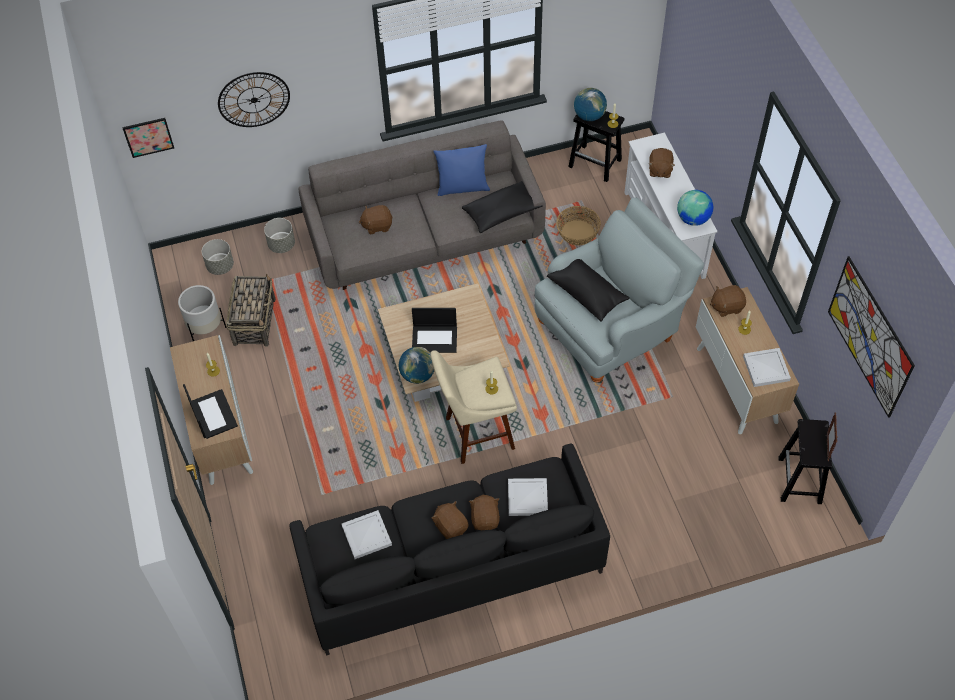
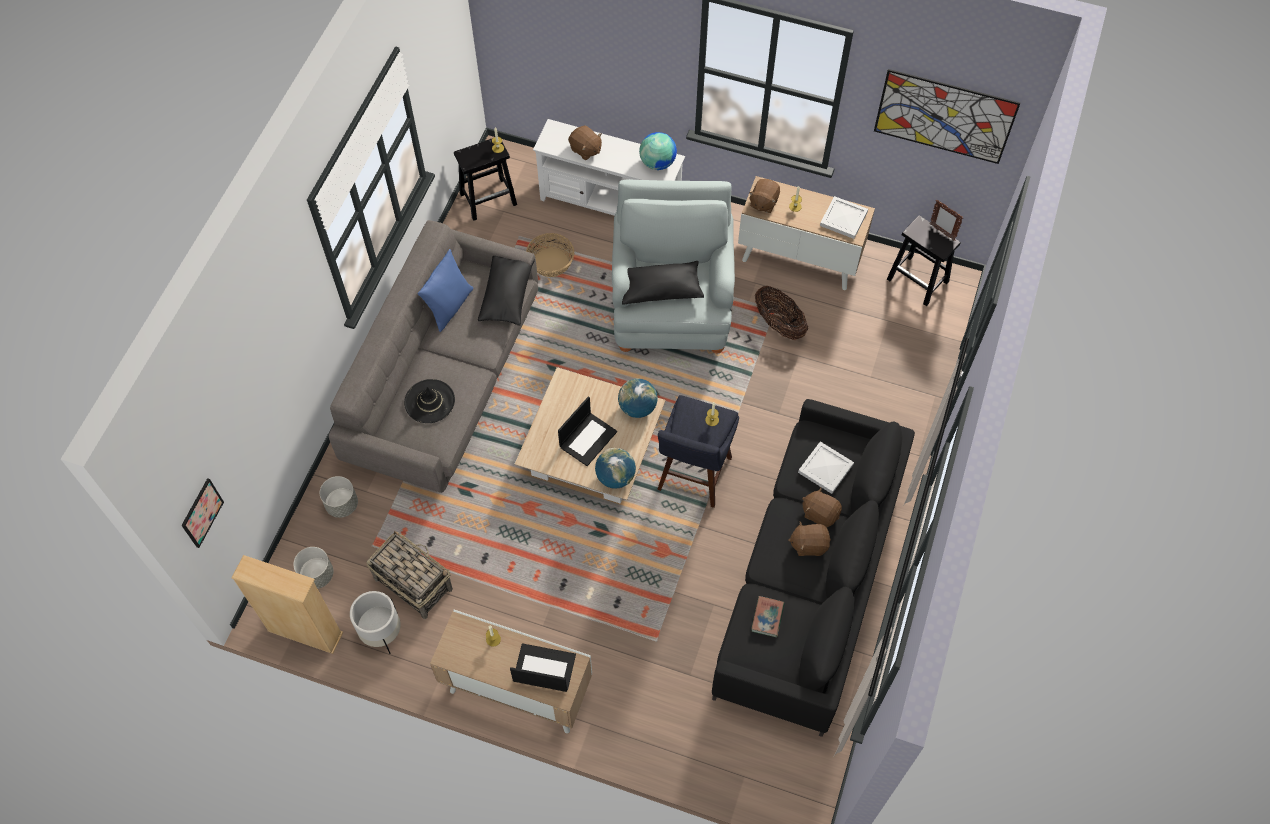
camera: 55 degrees left, 5 degrees up
wall clock [218,72,290,127] -> none
white tray [342,510,392,559] -> book [751,596,785,637]
brown plush toy [359,205,393,234] -> black hat [404,379,455,423]
beige stool [430,350,517,464] -> blue stool [657,395,739,508]
globe [574,88,607,121] -> globe moved to [618,378,658,418]
none -> beige bookcase [231,555,343,654]
none -> basket [755,286,808,340]

